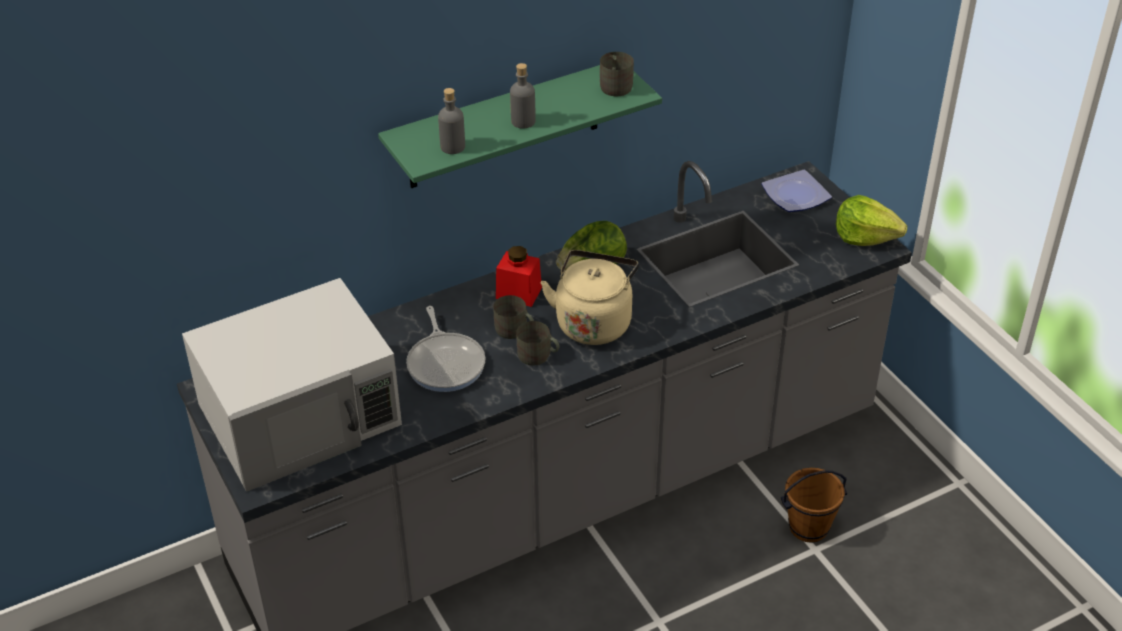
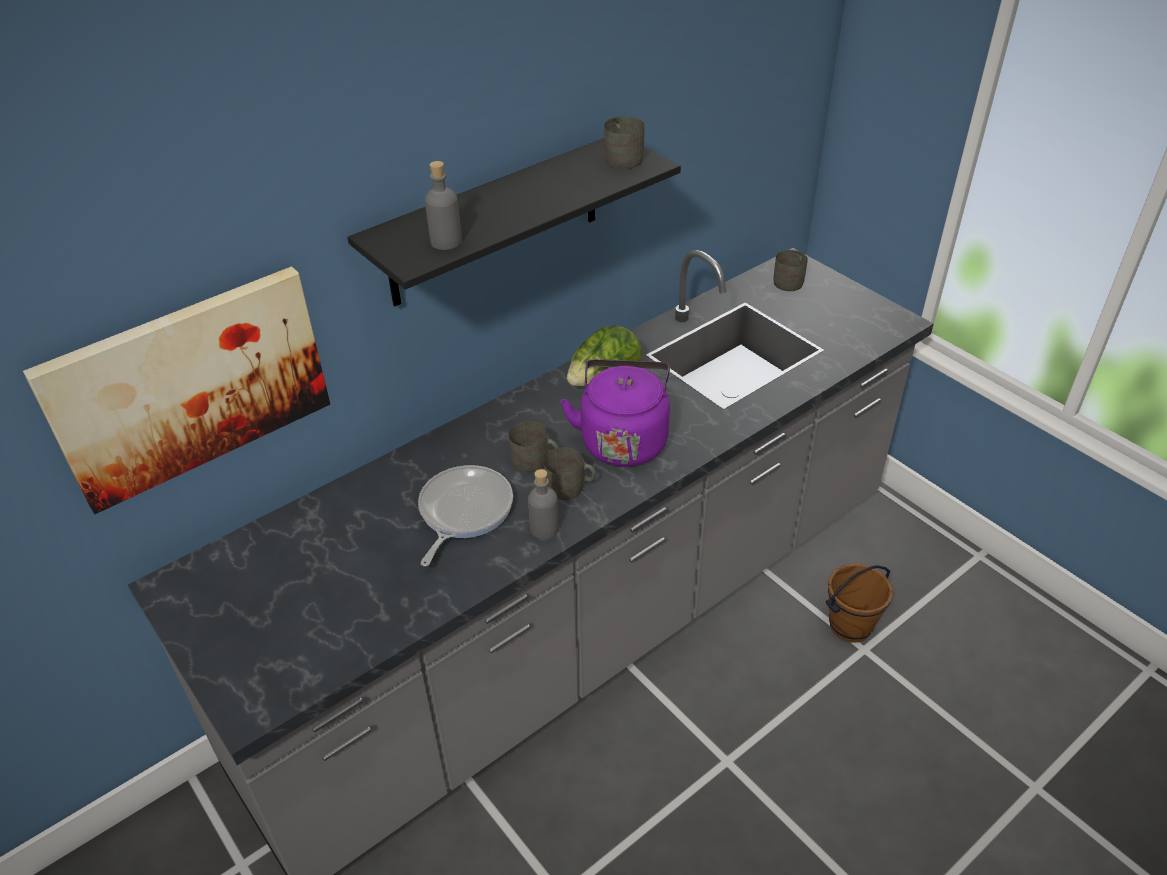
camera: 10 degrees left, 0 degrees up
white microwave [182,278,402,492] -> none
green shelf [378,65,662,188] -> black shelf [347,138,681,306]
frying pan [406,306,485,392] -> frying pan turned 135 degrees counterclockwise [418,465,513,566]
red jar [496,246,542,307] -> none
grey bottle [510,63,536,129] -> grey bottle moved to [528,469,559,539]
beige kettle [541,250,639,345] -> purple kettle [560,359,670,467]
plate [761,170,832,212] -> grey mug [773,250,808,291]
lettuce [836,195,907,246] -> none
none -> picture [23,267,330,514]

